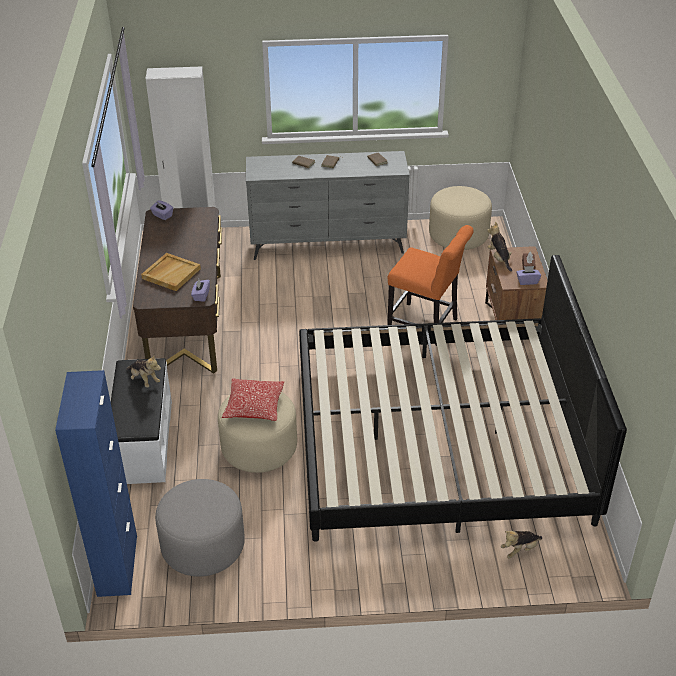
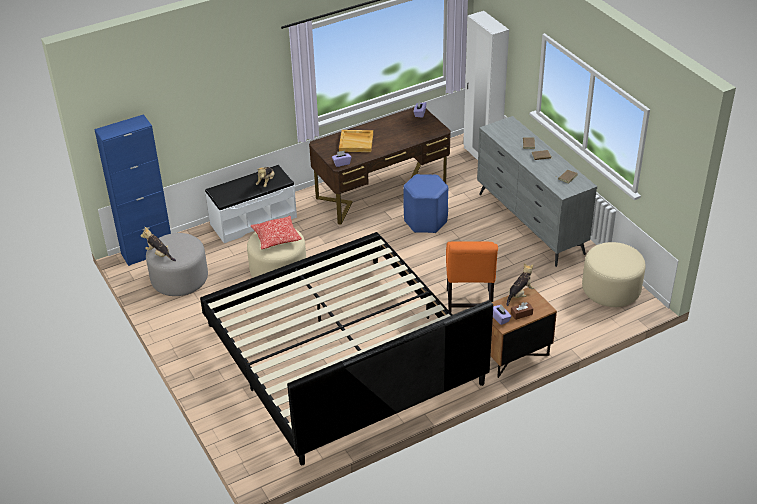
camera: 65 degrees right, 0 degrees up
plush toy [501,531,542,559] -> plush toy moved to [141,227,176,261]
none -> blue stool [403,174,448,233]

